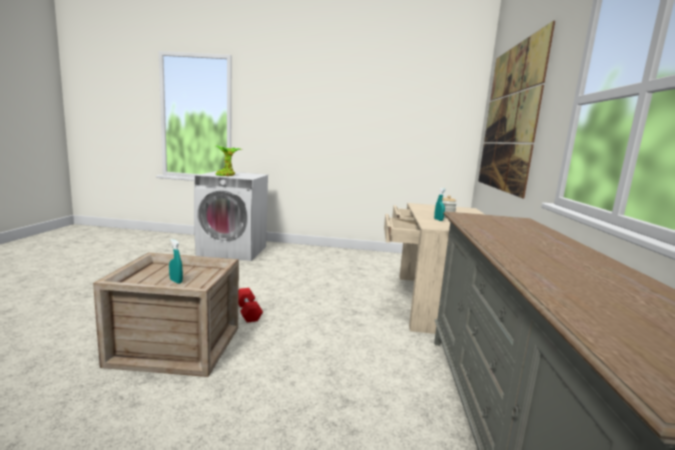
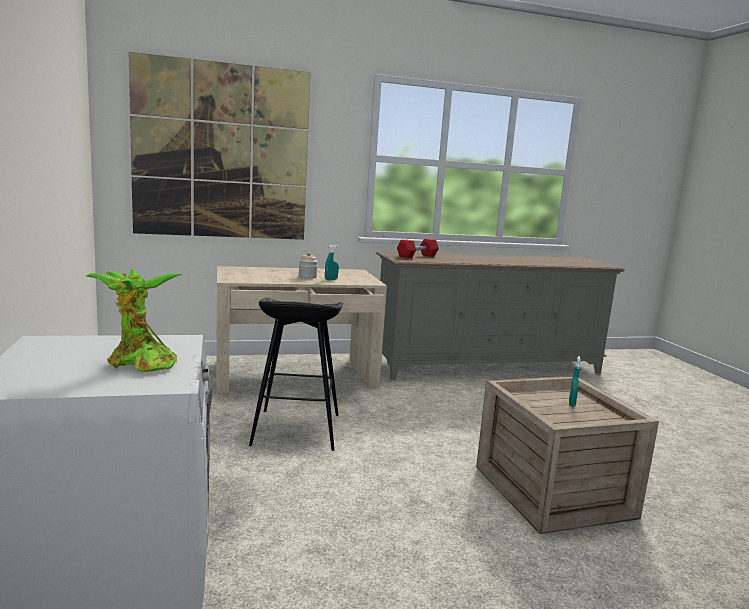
camera: 110 degrees left, 0 degrees up
red dumbbell [238,288,263,323] -> red dumbbell moved to [397,238,439,258]
none -> black stool [249,297,343,451]

